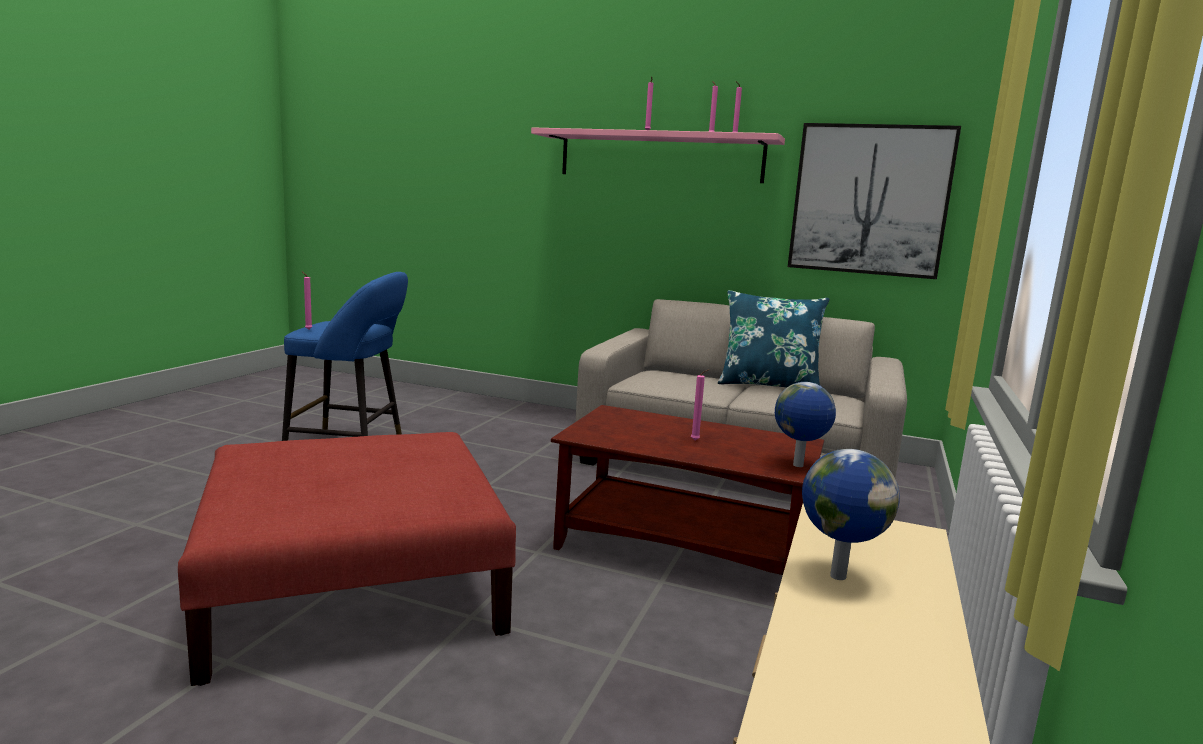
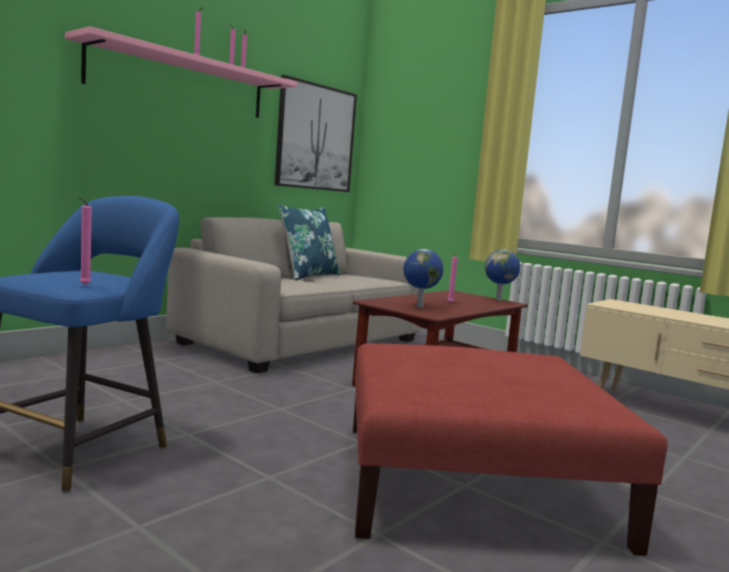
camera: 70 degrees left, 5 degrees down
globe [802,449,900,580] -> globe moved to [403,249,444,308]

